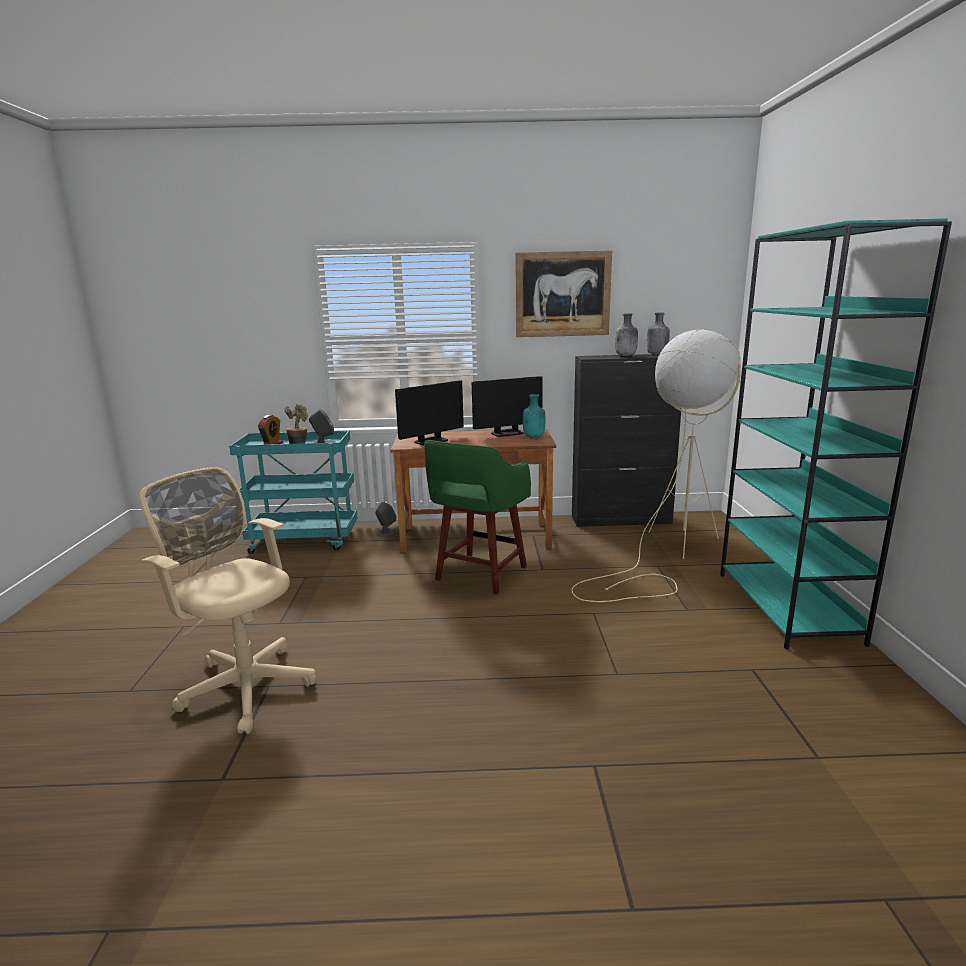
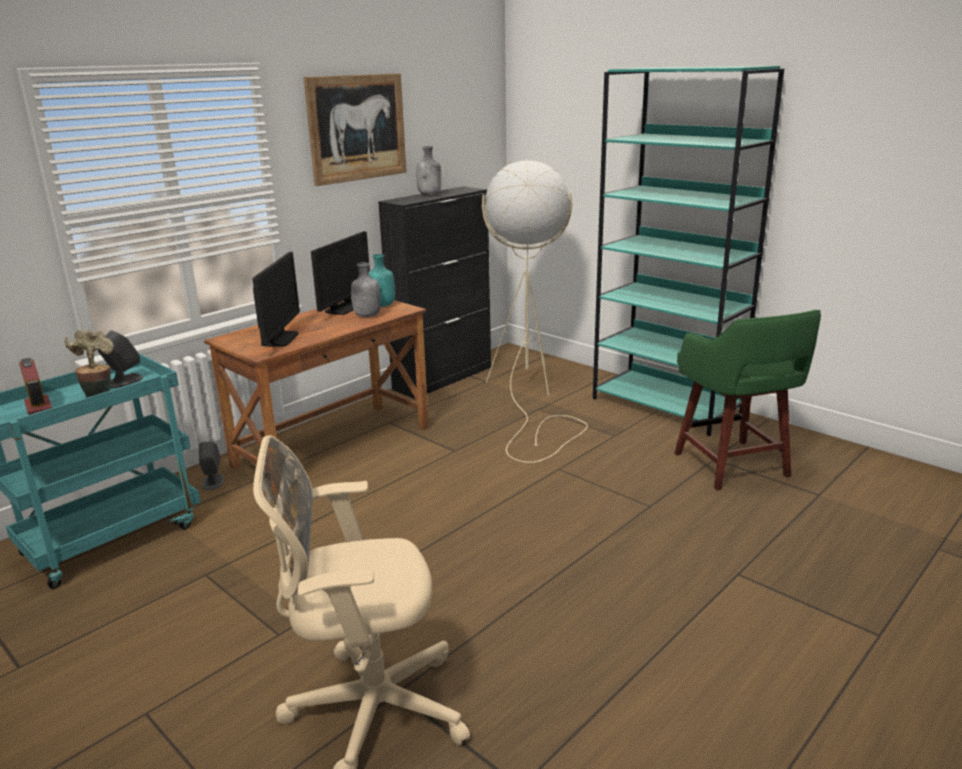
camera: 45 degrees left, 5 degrees up
green stool [424,440,531,595] -> green stool moved to [674,310,821,491]
grey bottle [647,313,670,355] -> grey bottle moved to [351,262,381,317]

